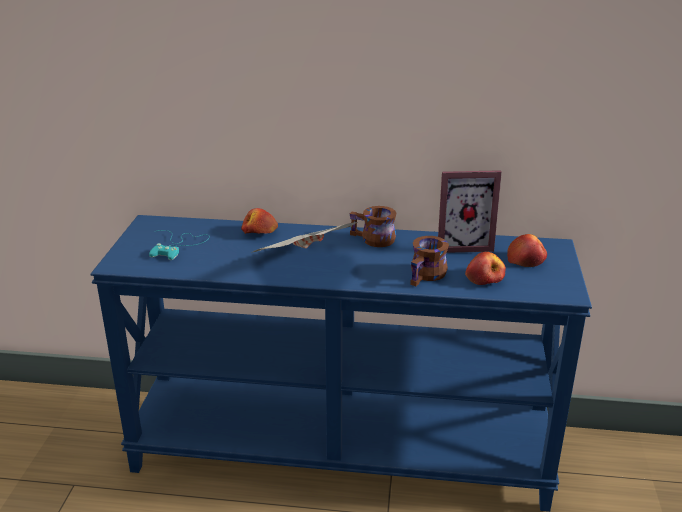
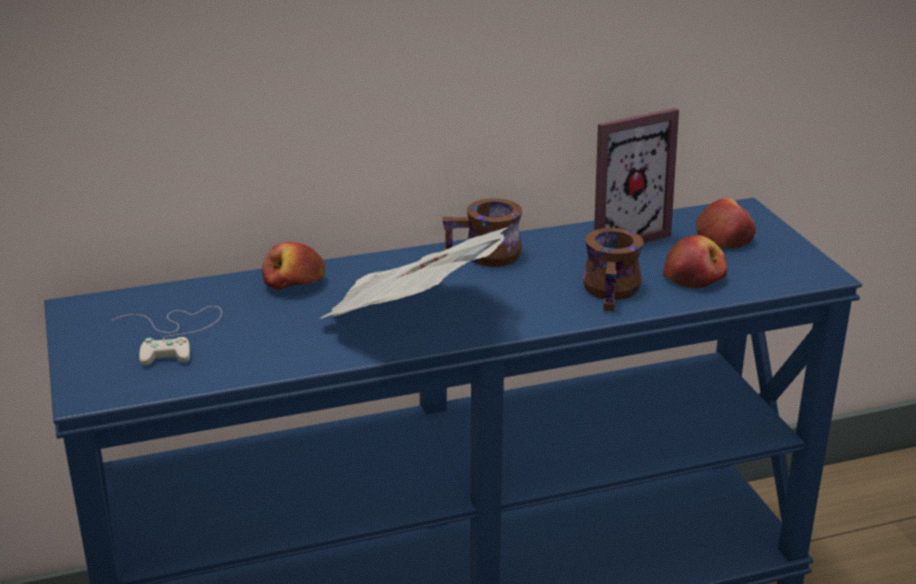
camera: 25 degrees left, 0 degrees up
turquoise game controller [149,230,210,260] -> white game controller [111,306,222,366]

